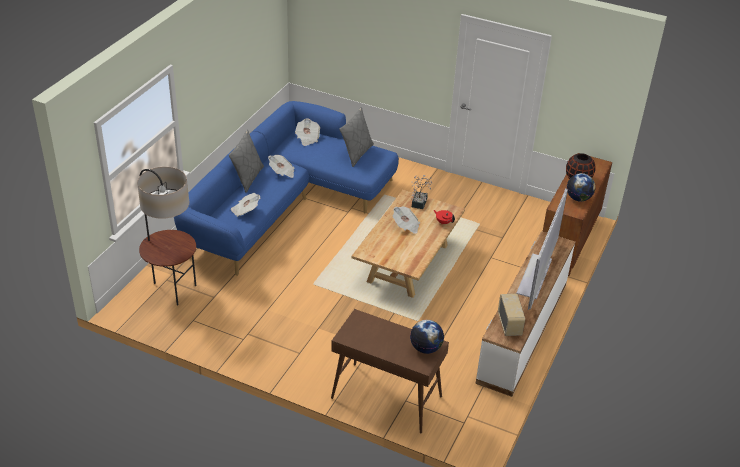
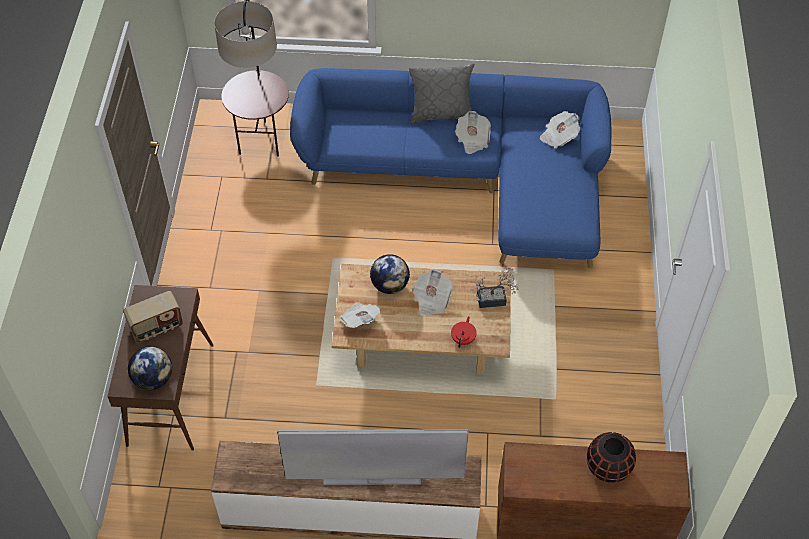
camera: 70 degrees right, 15 degrees up
newspaper [231,193,260,217] -> newspaper moved to [339,302,381,328]
grey pillow [340,107,374,167] -> none
radio [498,294,525,336] -> radio moved to [123,291,183,343]
globe [567,173,595,201] -> globe moved to [370,254,410,294]

